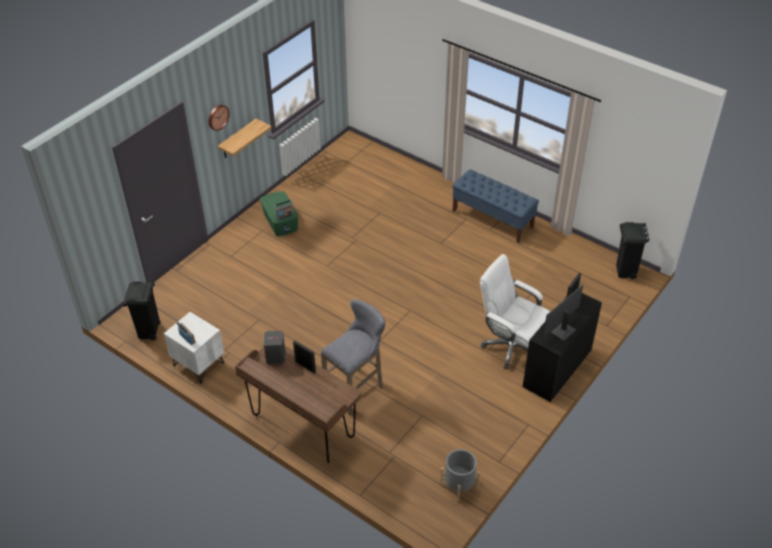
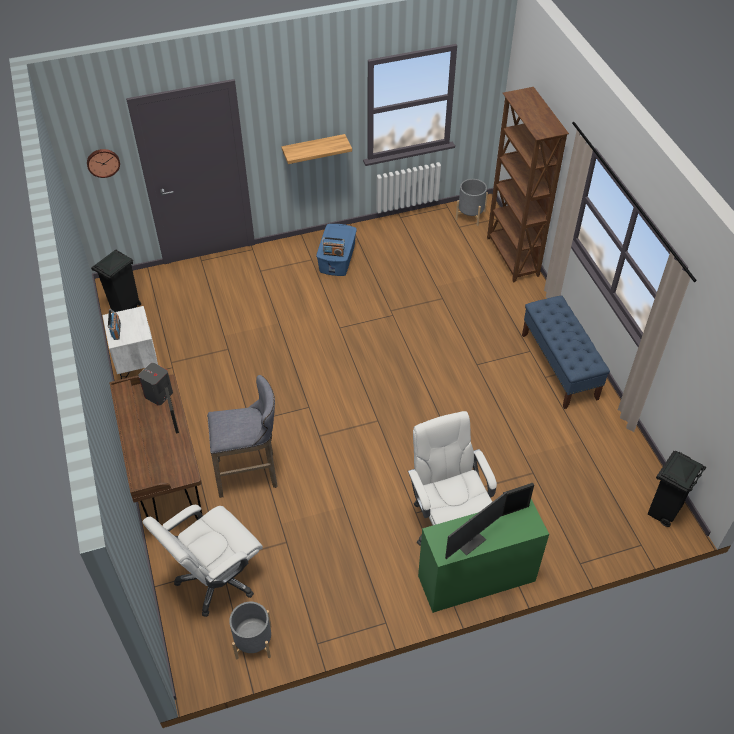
camera: 35 degrees right, 5 degrees up
wall clock [208,105,230,131] -> wall clock moved to [87,149,120,178]
green storage box [260,191,299,236] -> blue storage box [316,224,357,276]
black desk [523,293,602,402] -> green desk [418,499,549,613]
monitor [543,285,583,341] -> monitor turned 150 degrees clockwise [445,492,507,559]
none -> white office chair [143,505,263,617]
none -> grey planter [455,179,488,226]
none -> brown bookcase [487,87,569,283]

